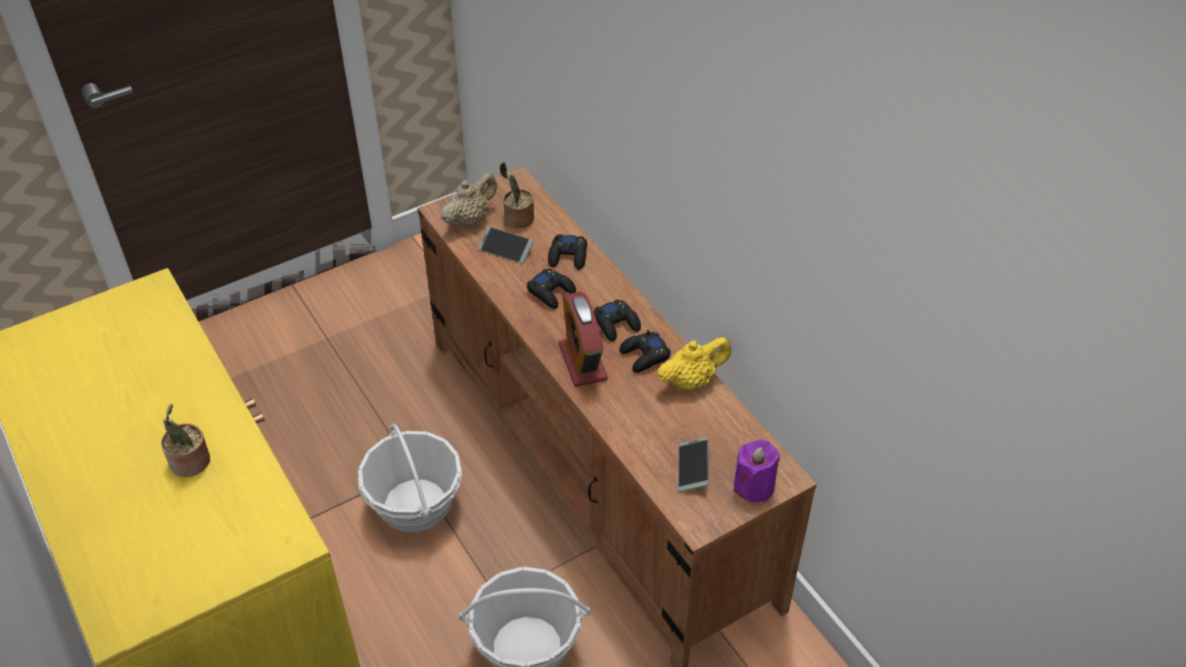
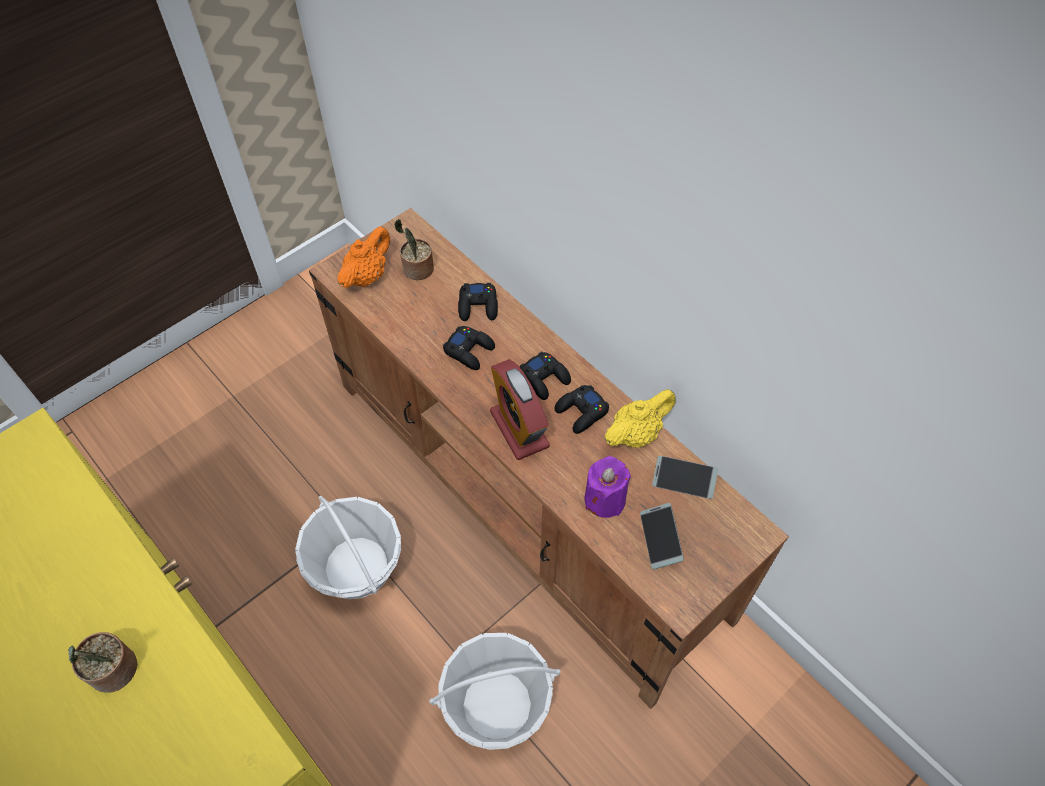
camera: 10 degrees left, 10 degrees up
beige teapot [441,173,497,228] -> orange teapot [338,226,390,288]
phone [478,227,533,264] -> phone moved to [652,456,718,499]
purple candle [733,439,780,502] -> purple candle moved to [585,456,631,518]

